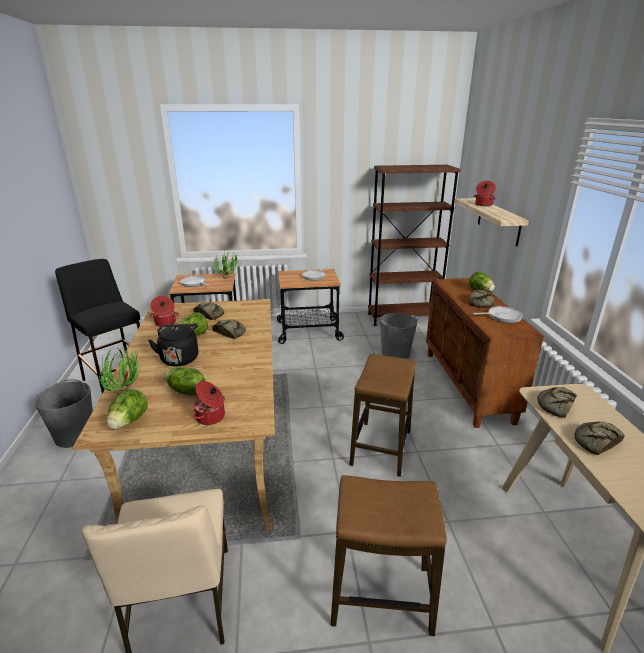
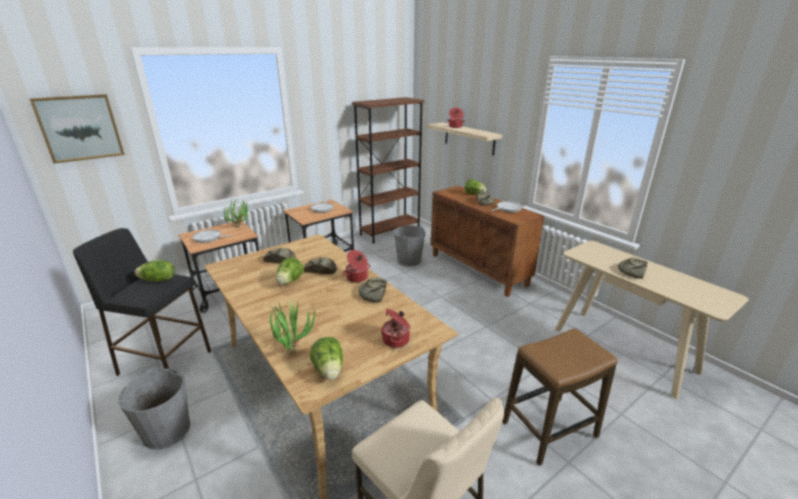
camera: 30 degrees left, 0 degrees up
black kettle [148,324,198,366] -> none
cooking pot [149,296,179,327] -> cooking pot moved to [343,250,370,283]
lettuce [163,367,205,395] -> lettuce moved to [134,260,175,282]
stool [349,354,416,477] -> none
bread [537,387,577,418] -> bread moved to [359,277,387,303]
none -> picture [30,94,124,164]

